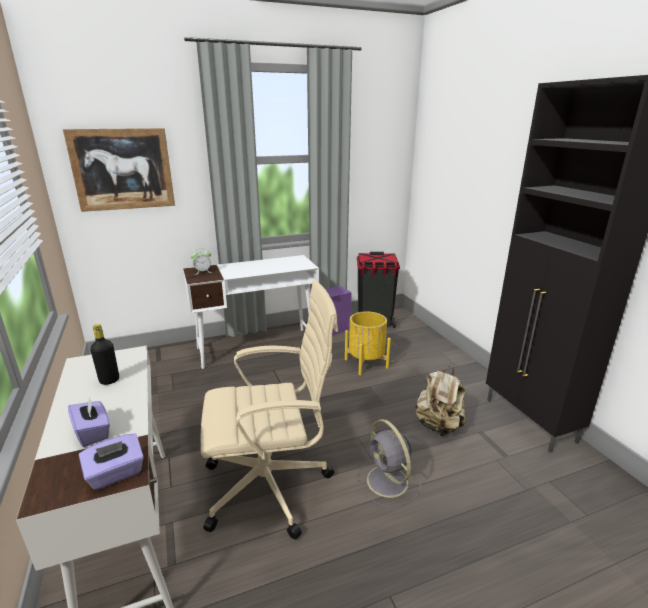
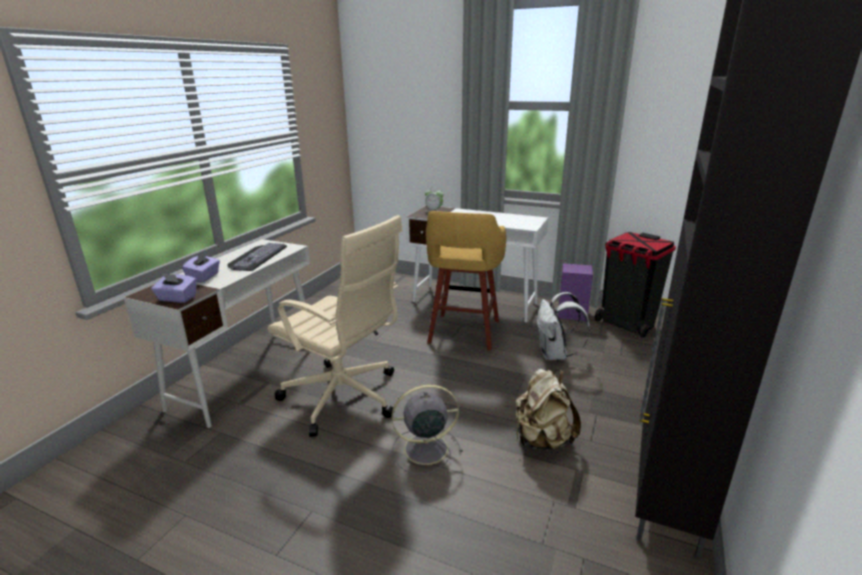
camera: 45 degrees right, 0 degrees up
picture [63,128,175,212] -> none
black bottle [90,324,119,385] -> keyboard [227,243,287,271]
yellow planter [345,312,391,375] -> white backpack [537,292,590,360]
grey fan [357,419,421,507] -> grey fan turned 60 degrees clockwise [391,384,463,475]
none -> yellow stool [426,211,506,351]

